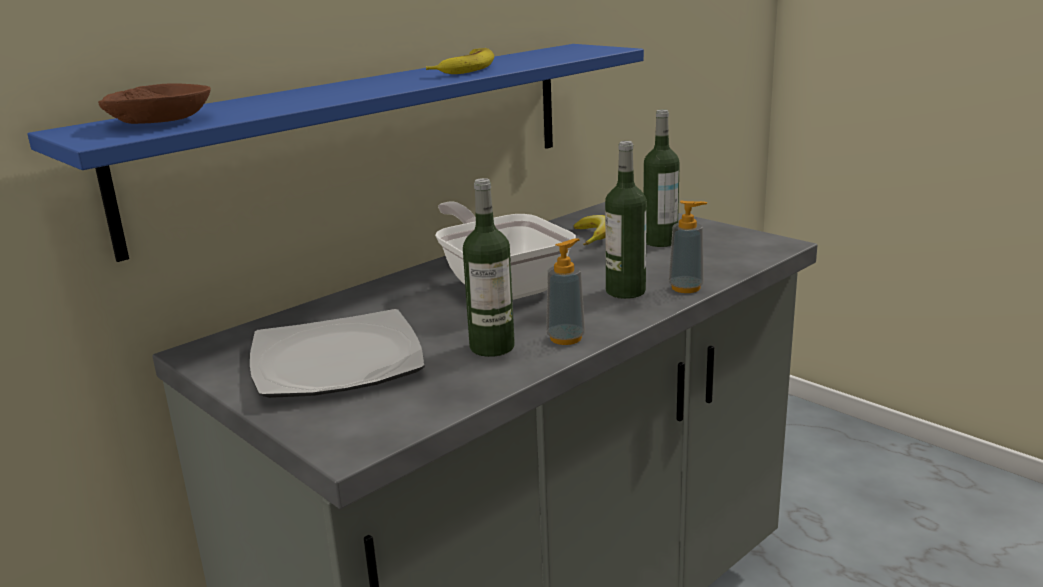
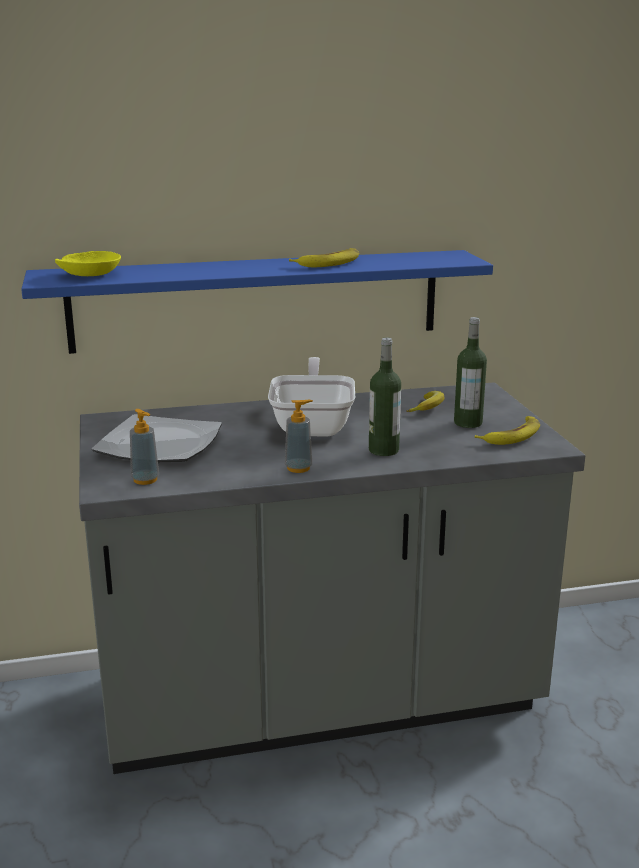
camera: 30 degrees right, 0 degrees up
brown bowl [98,83,211,124] -> yellow bowl [55,251,121,276]
bottle [463,178,515,357] -> none
soap dispenser [669,201,707,293] -> soap dispenser moved to [130,409,159,485]
none -> banana [475,416,540,445]

